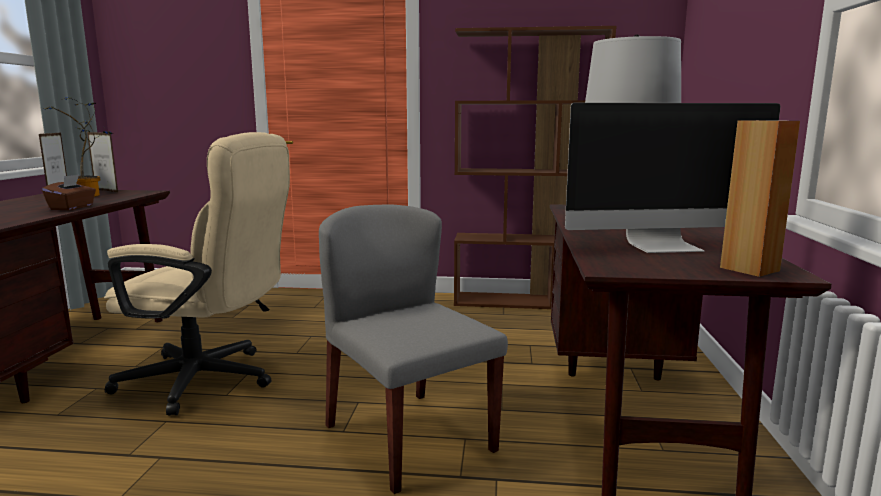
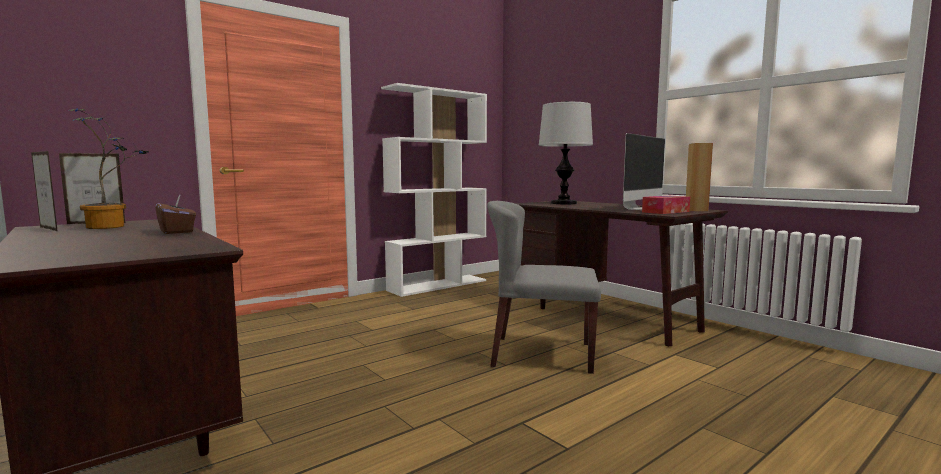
camera: 45 degrees left, 5 degrees down
beige office chair [104,132,290,415] -> none
brown bookcase [454,26,617,309] -> white bookcase [381,83,487,297]
none -> tissue box [642,196,690,214]

